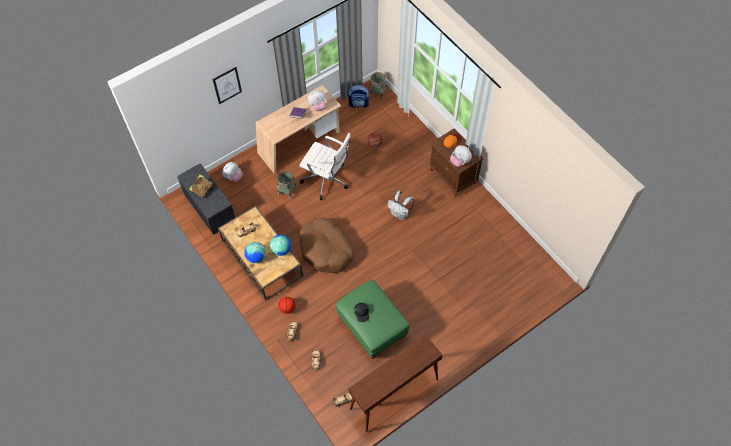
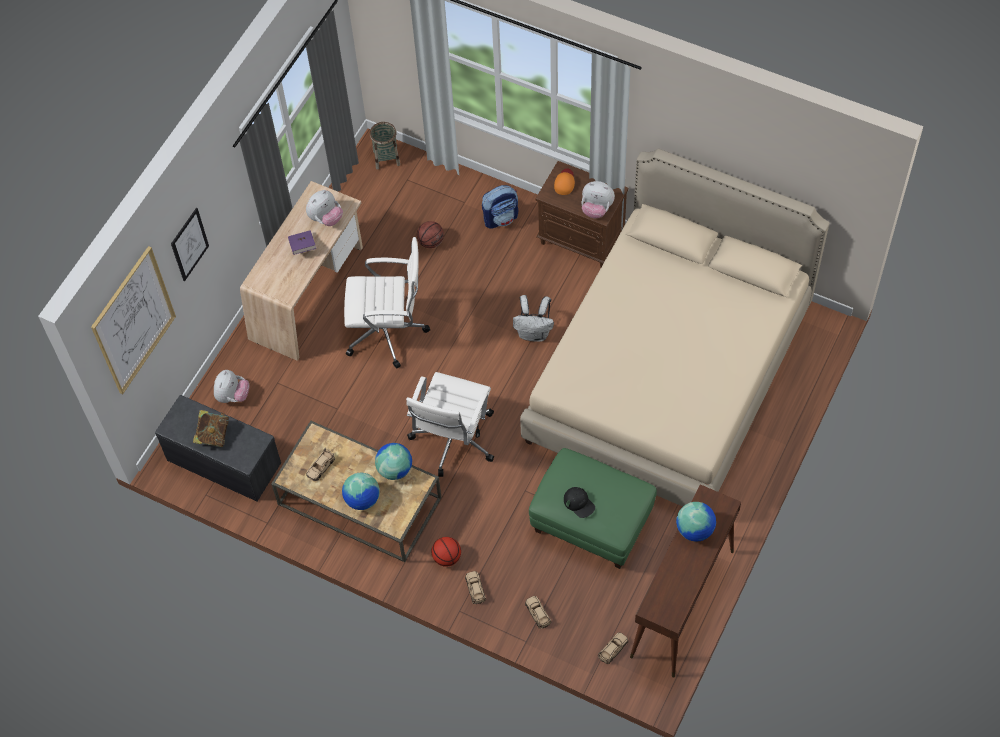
camera: 25 degrees left, 0 degrees up
basket [277,171,297,200] -> none
brown dog bed [300,218,354,273] -> white office chair [406,372,494,477]
backpack [348,85,369,108] -> backpack moved to [482,185,518,229]
none -> picture [91,246,176,394]
none -> beige bed [520,149,829,506]
none -> globe [676,502,716,541]

